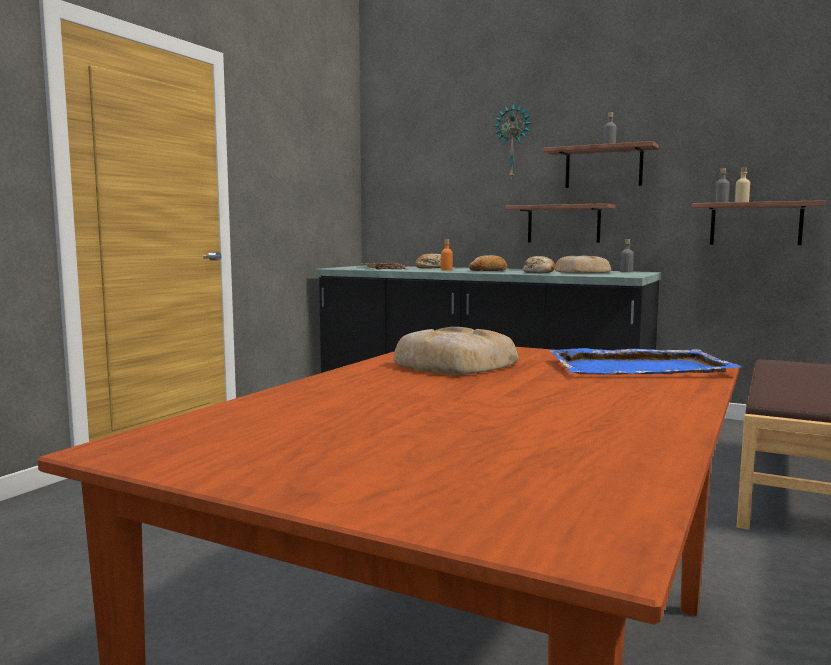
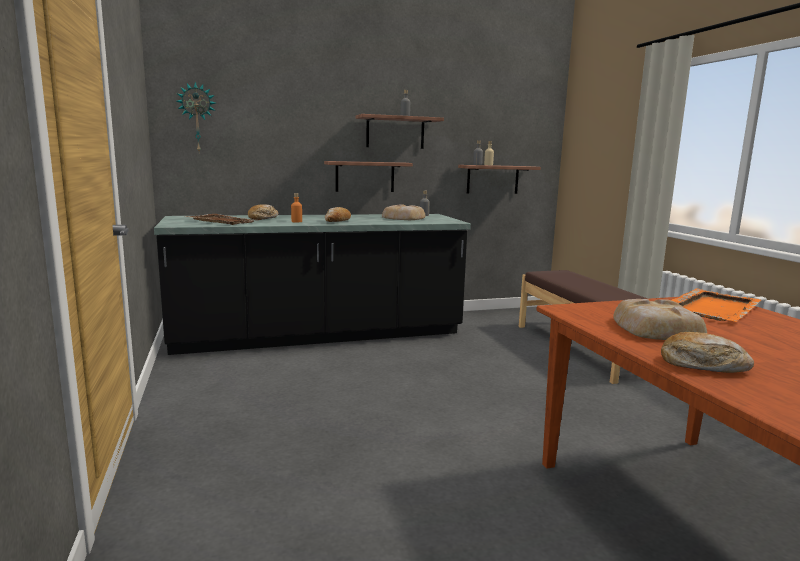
camera: 45 degrees left, 5 degrees up
wall clock [494,104,532,180] -> wall clock moved to [176,82,215,151]
bread [523,256,555,273] -> bread moved to [661,332,754,373]
blue tray [550,348,741,375] -> orange tray [672,288,761,322]

